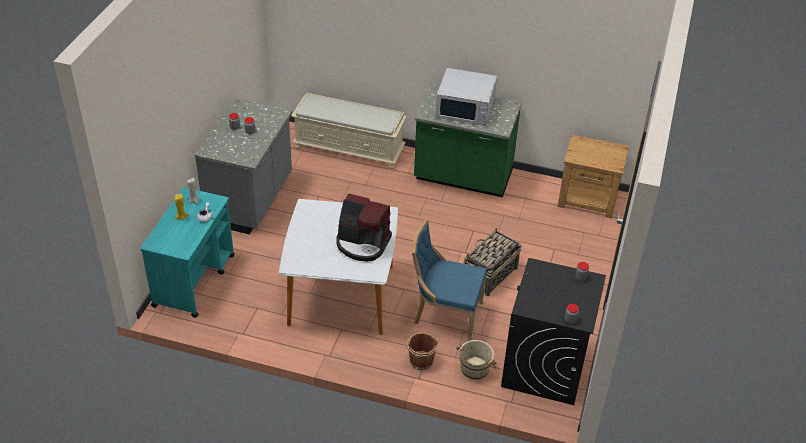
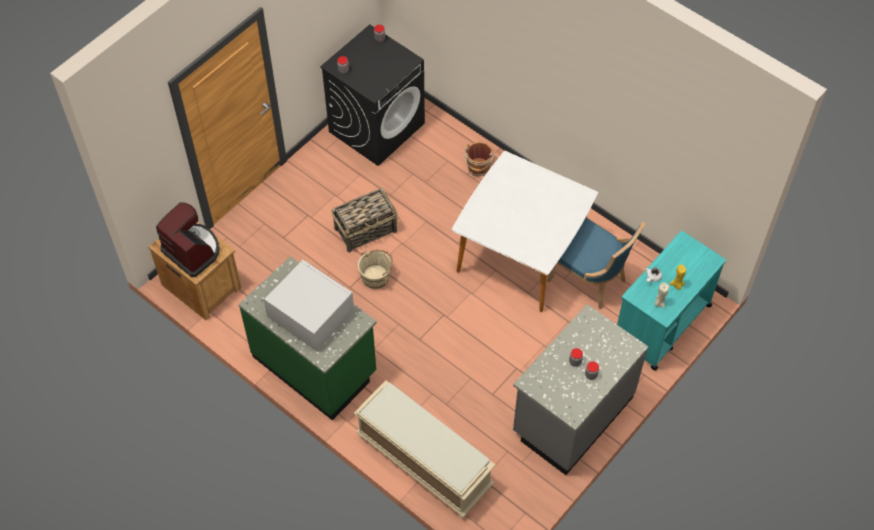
camera: 155 degrees left, 15 degrees up
coffee machine [336,193,392,262] -> coffee machine moved to [156,202,220,277]
blue chair [412,219,487,341] -> blue chair moved to [546,218,645,309]
beige bucket [456,340,497,380] -> beige bucket moved to [358,250,393,289]

